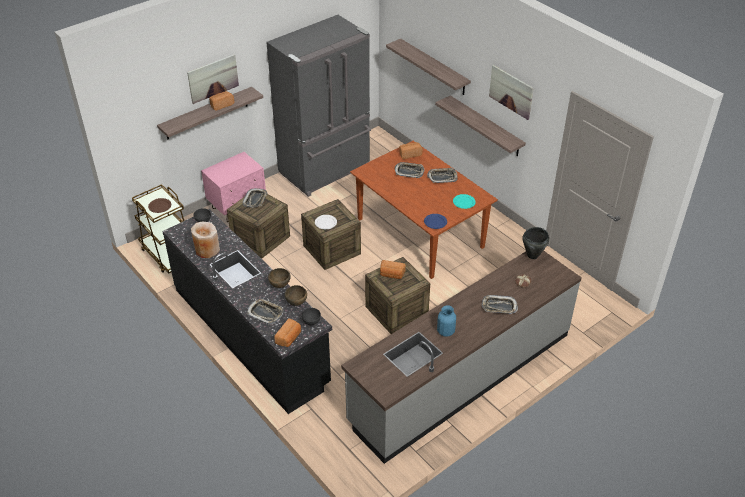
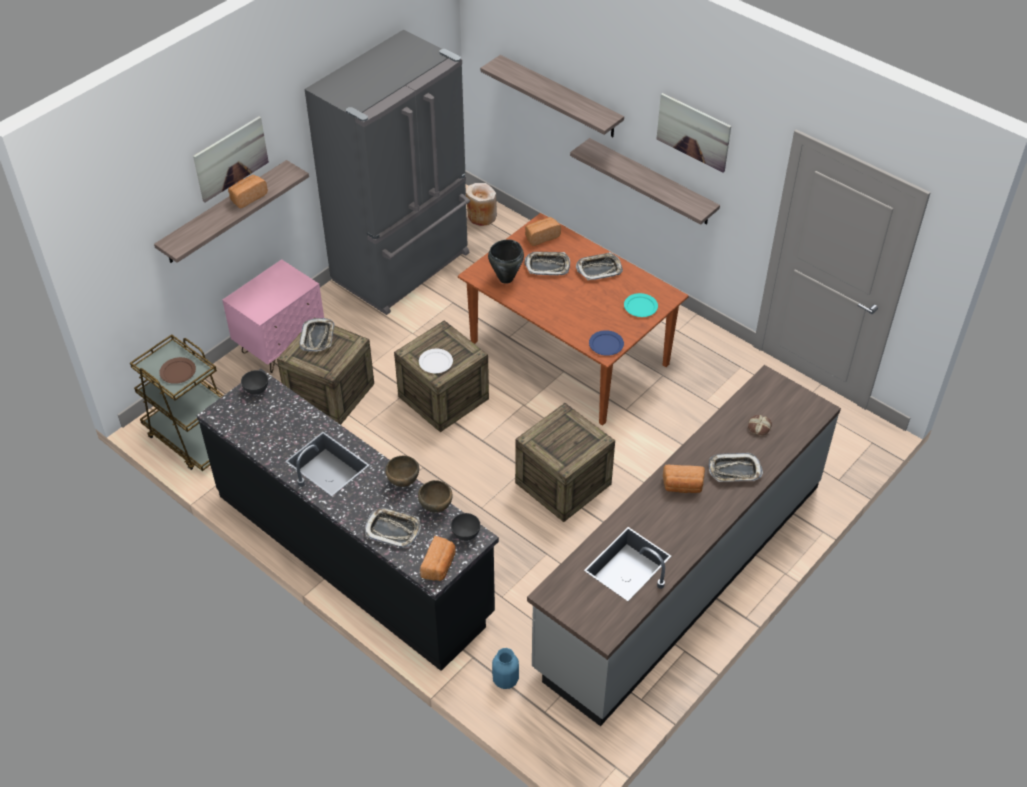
camera: 10 degrees left, 5 degrees up
beige vase [191,221,220,258] -> beige vase moved to [466,183,497,226]
bread [380,260,406,279] -> bread moved to [663,465,705,493]
blue vase [437,305,456,337] -> blue vase moved to [492,648,519,689]
black cooking pot [522,227,549,259] -> black cooking pot moved to [488,239,524,284]

